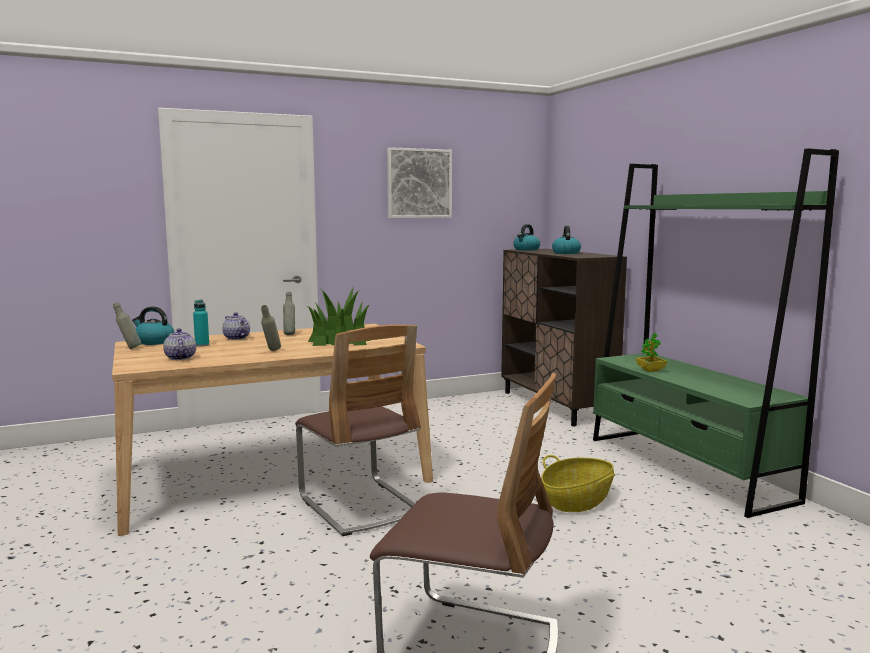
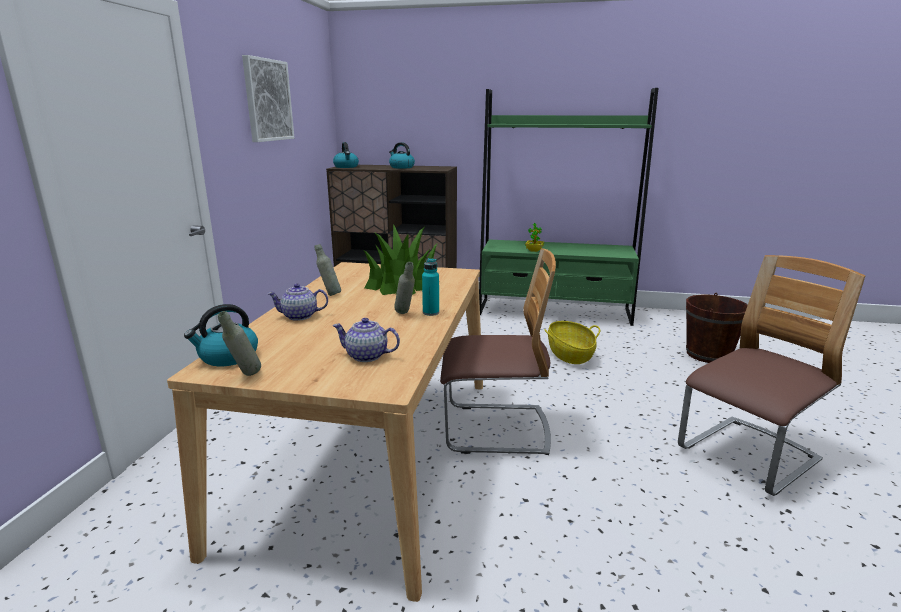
camera: 55 degrees left, 10 degrees up
turquoise bottle [193,300,209,346] -> turquoise bottle moved to [422,258,439,316]
none -> brown bucket [686,293,748,363]

